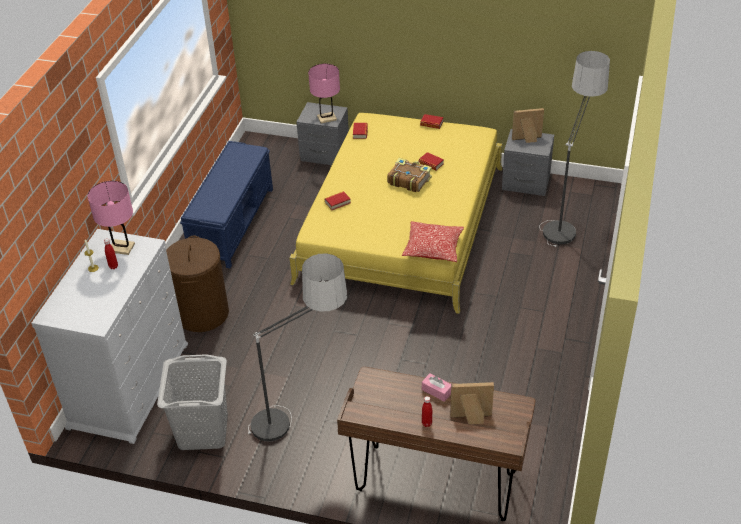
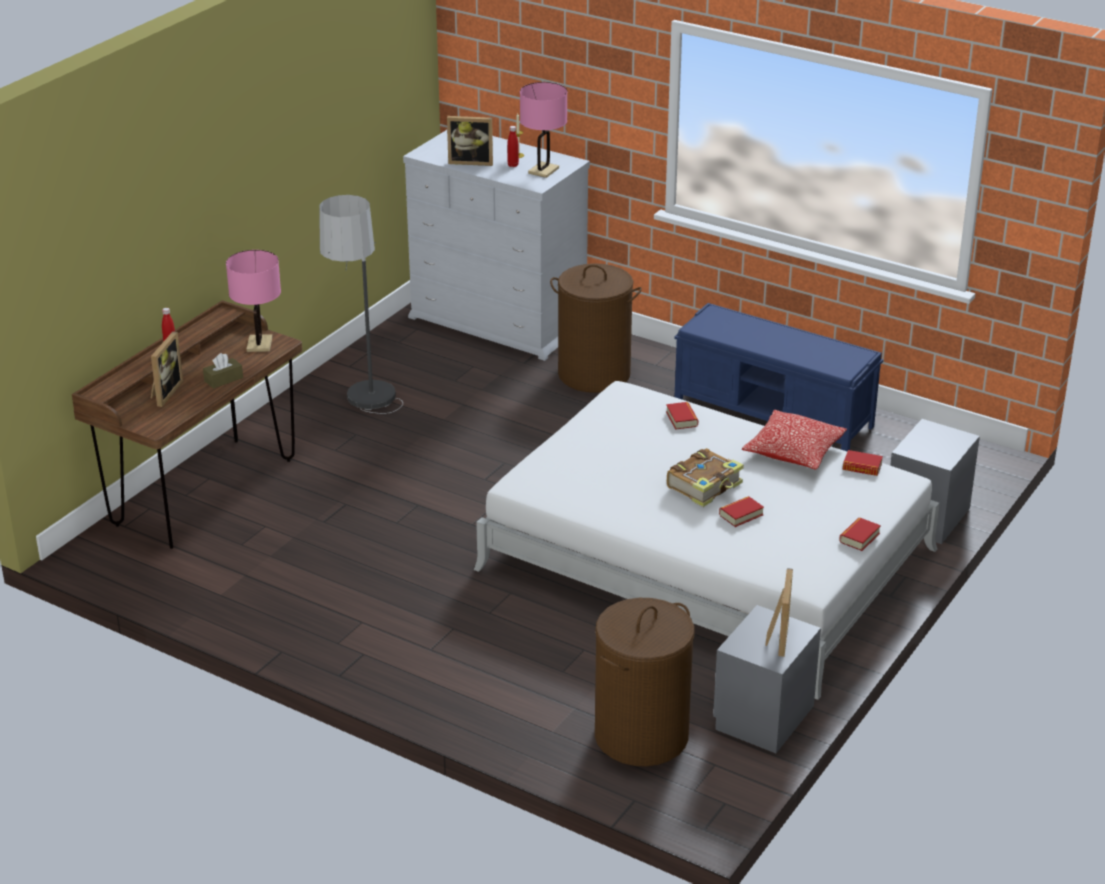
camera: 105 degrees right, 10 degrees down
grey laundry basket [157,354,228,450] -> none
yellow bed [290,113,502,314] -> white bed [474,381,940,700]
pink table lamp [308,64,340,123] -> pink table lamp moved to [226,250,281,352]
pillow [402,221,464,262] -> pillow moved to [742,410,847,470]
pink tissue box [422,373,451,402] -> brown tissue box [203,353,243,388]
floor lamp [539,51,610,247] -> brown laundry basket [595,598,695,767]
none -> picture frame [447,116,493,166]

